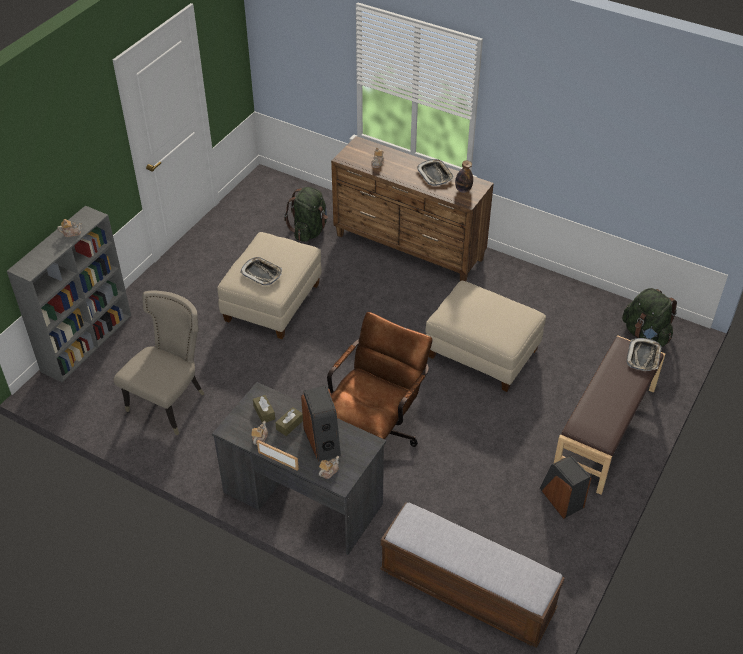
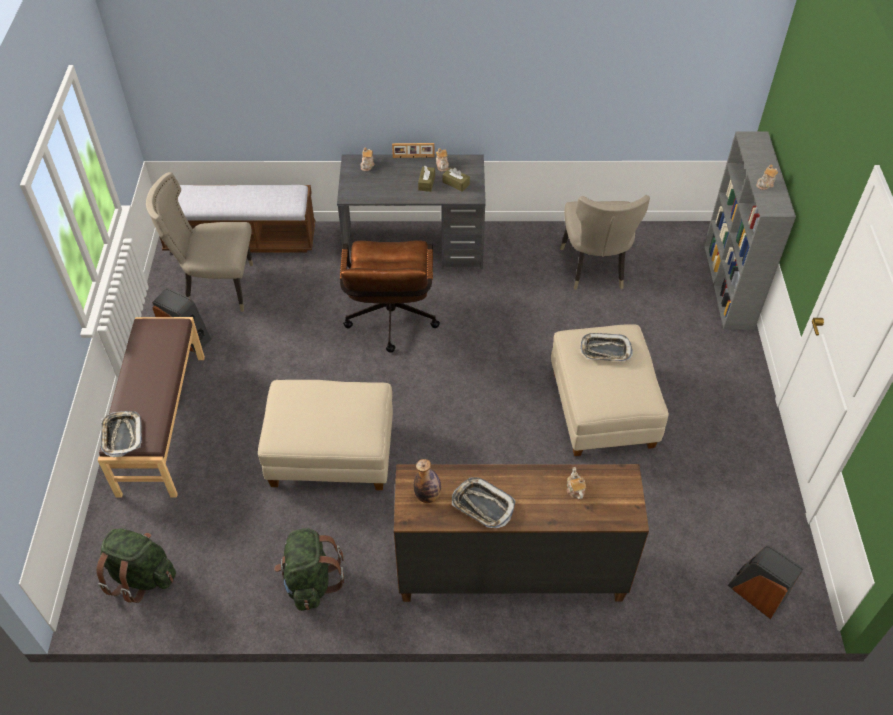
camera: 150 degrees right, 5 degrees up
green backpack [284,187,328,242] -> green backpack moved to [274,528,344,611]
speaker [301,385,341,462] -> speaker moved to [728,546,804,619]
none -> beige chair [146,172,253,312]

